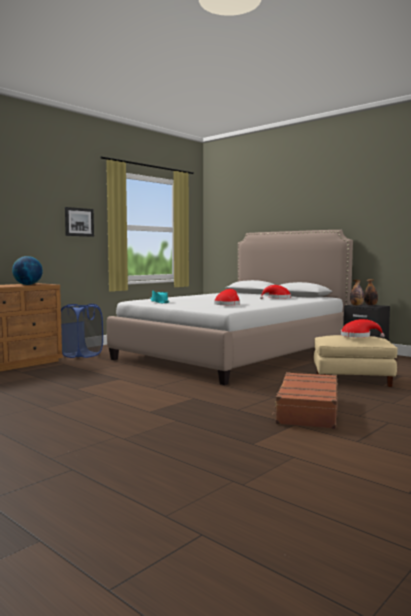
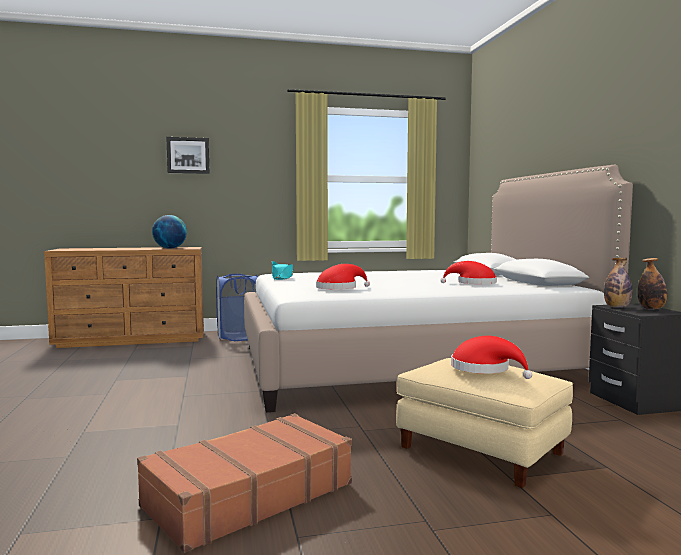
camera: 35 degrees right, 0 degrees up
picture [65,207,94,237] -> picture moved to [166,137,210,174]

